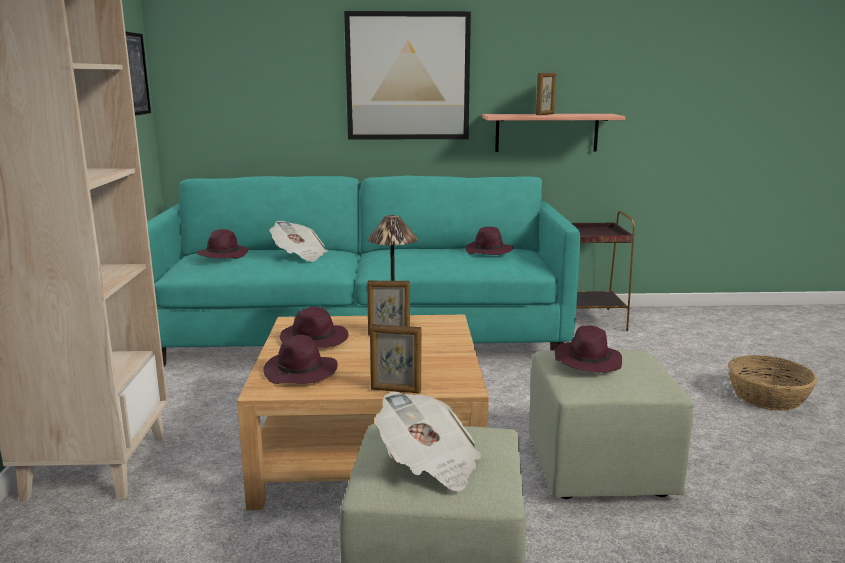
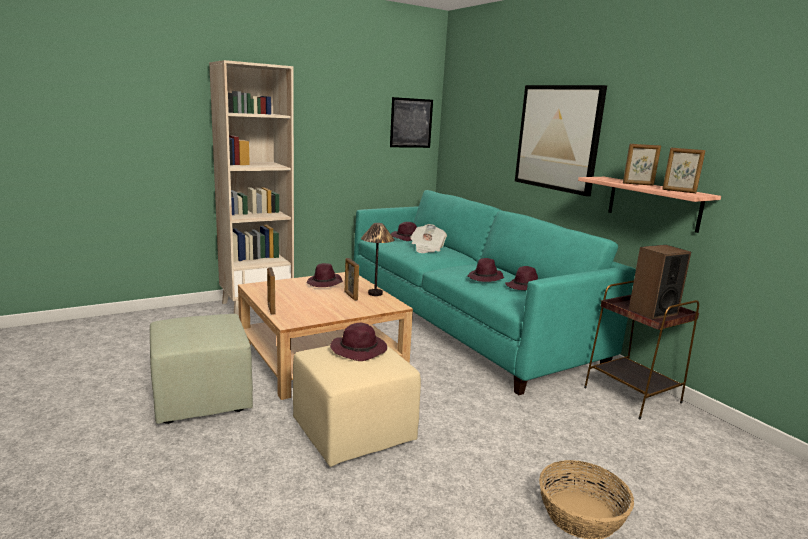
camera: 60 degrees right, 0 degrees up
purple hat [263,335,338,384] -> purple hat moved to [468,258,504,282]
newspaper [375,391,482,491] -> none
green ottoman [529,350,693,499] -> beige ottoman [293,346,421,467]
none -> speaker [629,245,691,319]
none -> picture frame [662,148,706,193]

